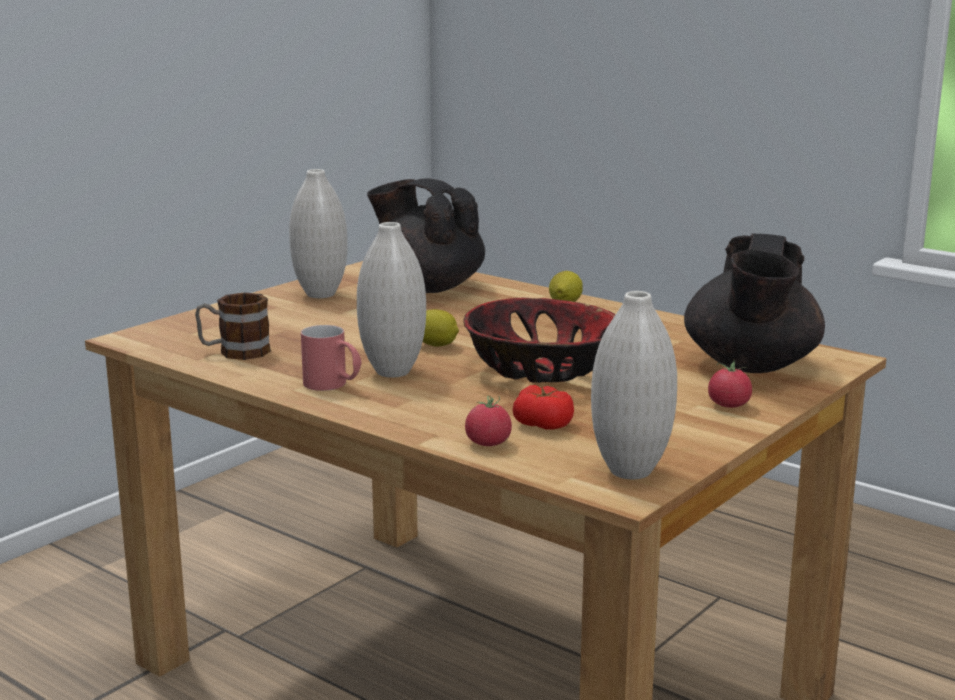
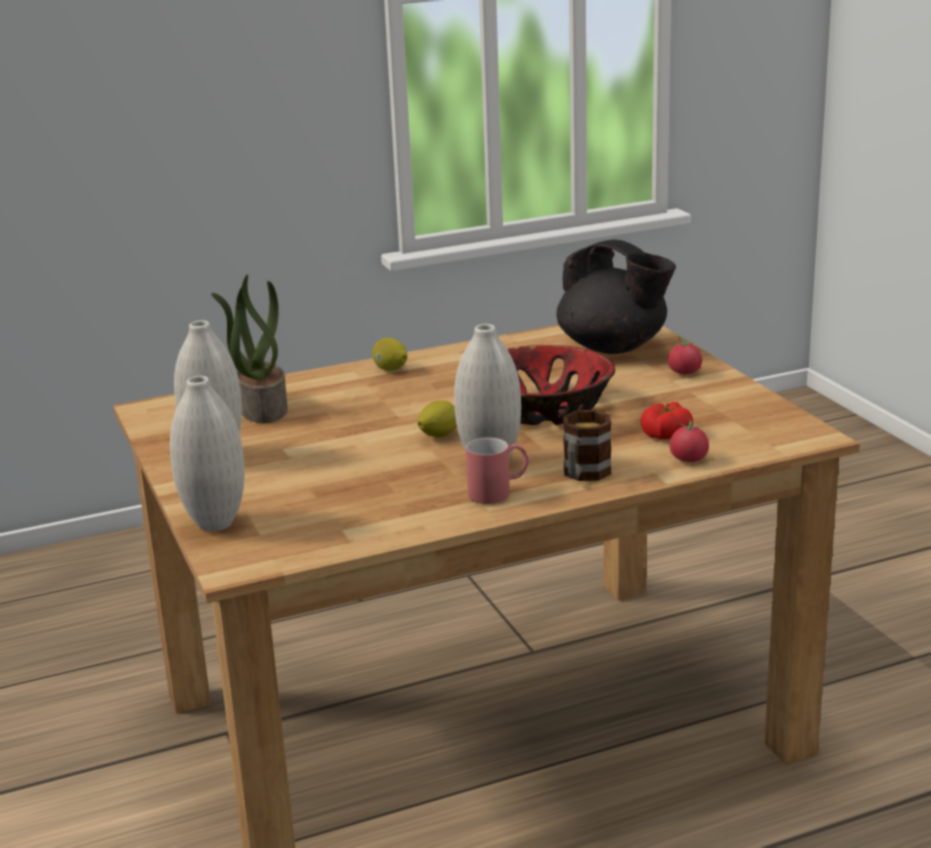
camera: 60 degrees left, 5 degrees up
mug [195,292,271,360] -> mug moved to [563,410,611,481]
black teapot [367,178,485,293] -> potted plant [211,274,288,423]
white vase [591,291,677,479] -> white vase moved to [170,376,245,531]

